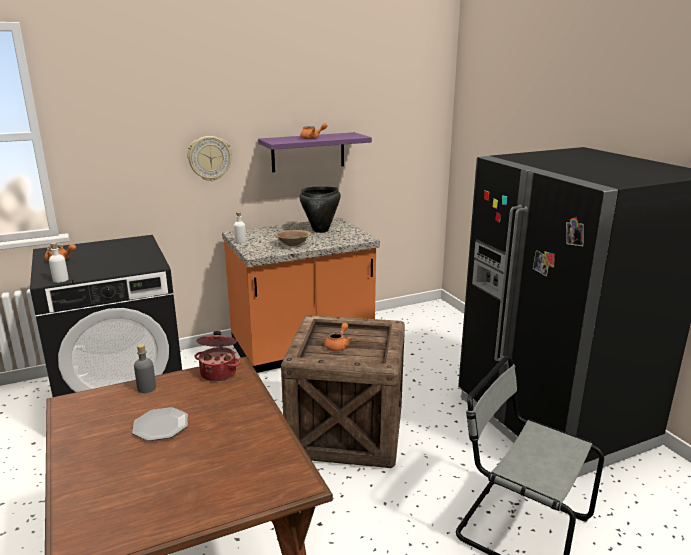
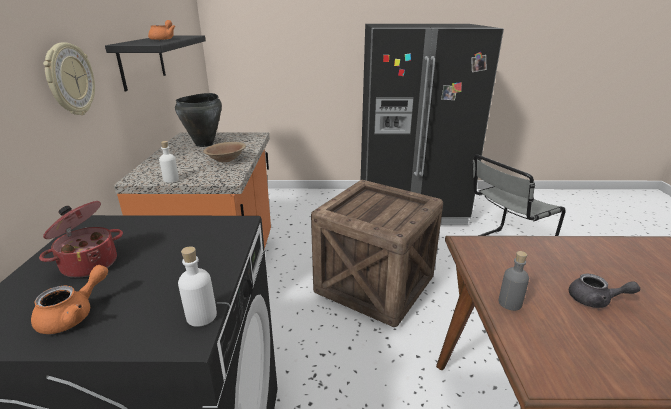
camera: 65 degrees left, 5 degrees up
plate [132,407,188,441] -> grey teapot [569,274,640,308]
cooking pot [194,331,241,381] -> cooking pot moved to [39,201,123,278]
purple shelf [258,132,372,172] -> black shelf [105,35,205,91]
orange teapot [324,323,353,351] -> none

